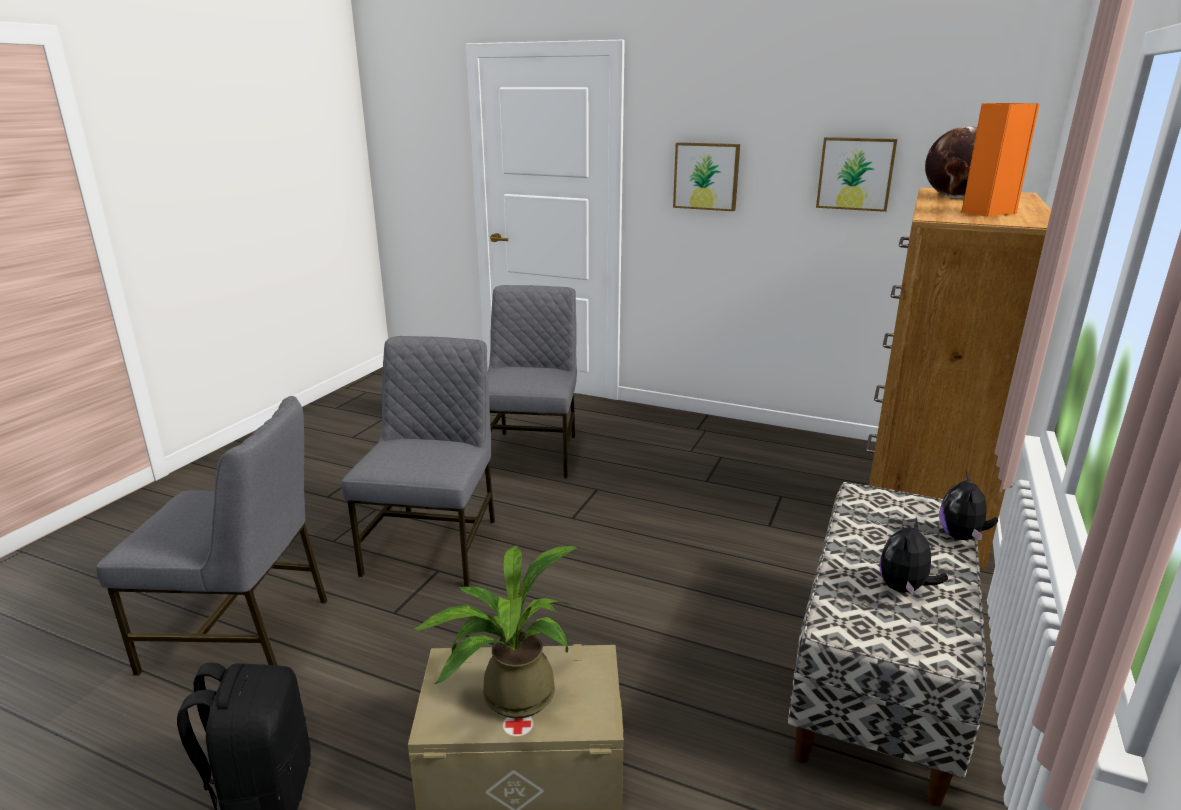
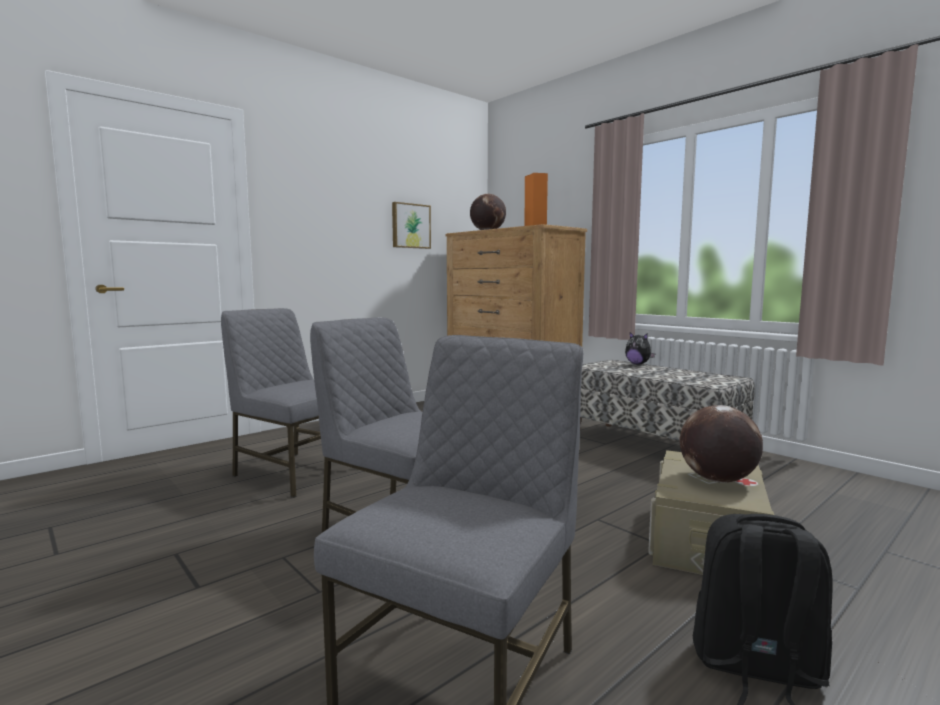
camera: 65 degrees left, 15 degrees down
potted plant [411,546,579,719] -> globe [680,405,763,483]
picture [673,142,740,211] -> none
plush toy [880,518,948,595] -> none

